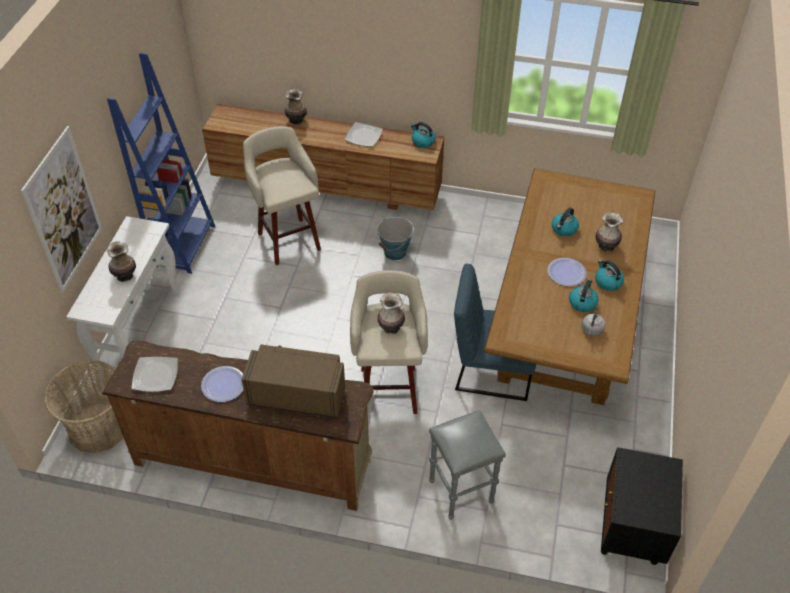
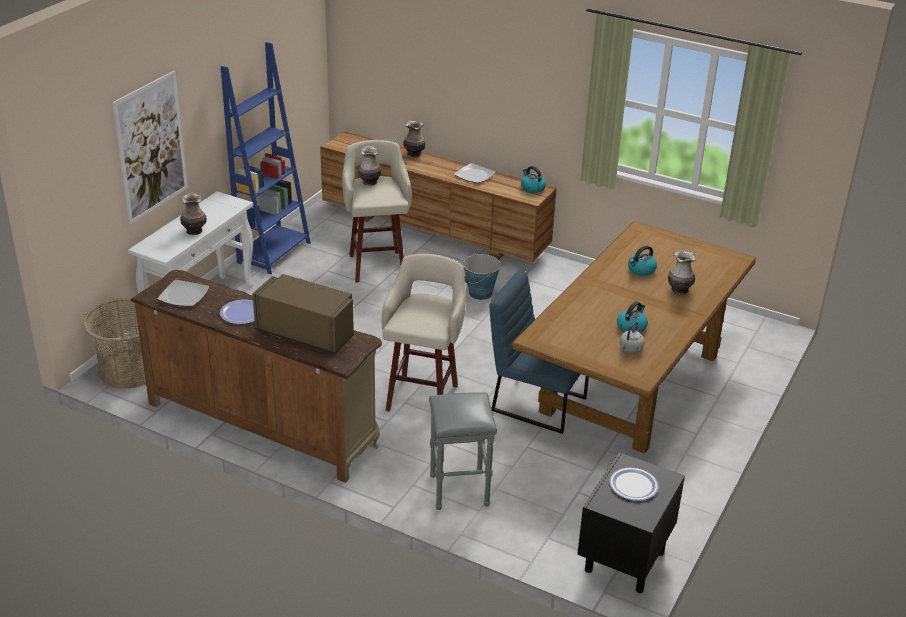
camera: 15 degrees right, 15 degrees down
vase [378,292,405,334] -> vase moved to [358,146,382,186]
plate [547,258,587,286] -> plate moved to [609,468,659,501]
kettle [595,260,624,291] -> none

